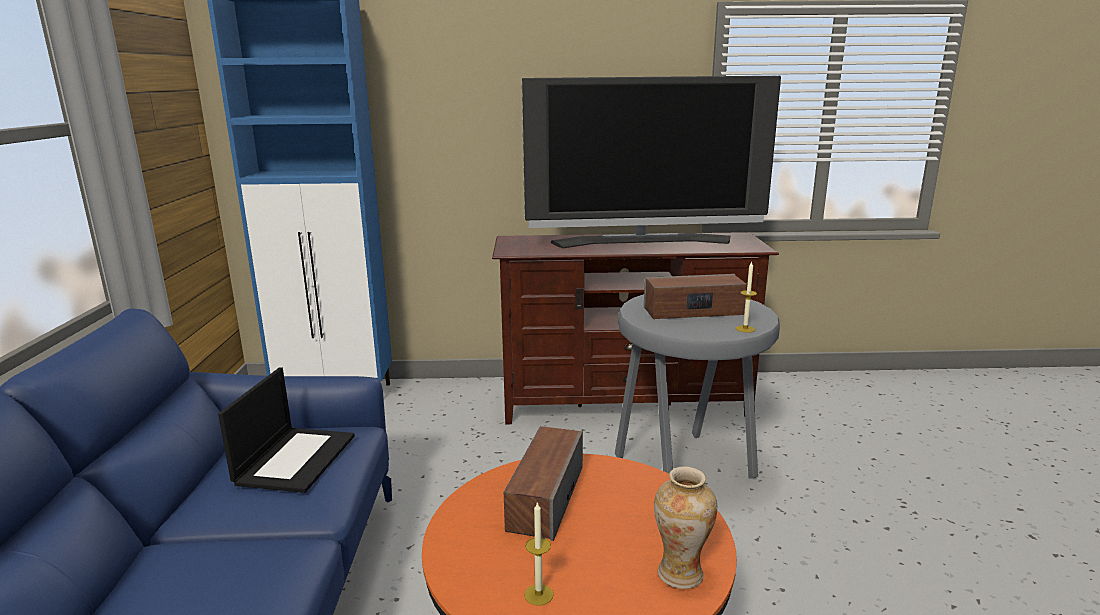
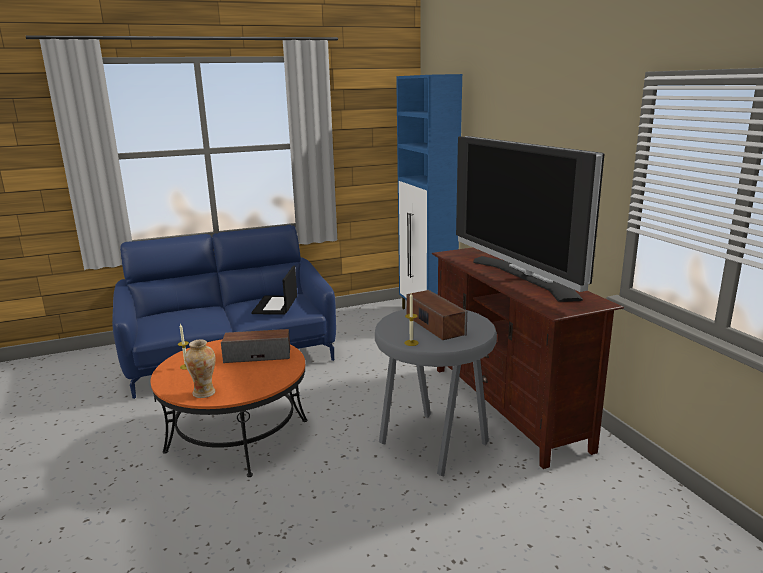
camera: 70 degrees right, 0 degrees up
laptop [218,367,355,493] -> laptop turned 105 degrees clockwise [251,266,297,315]

